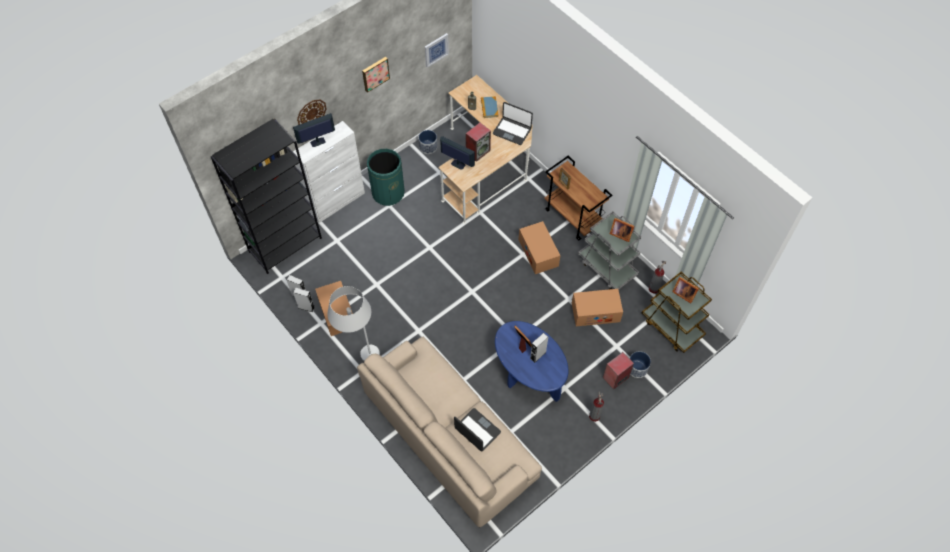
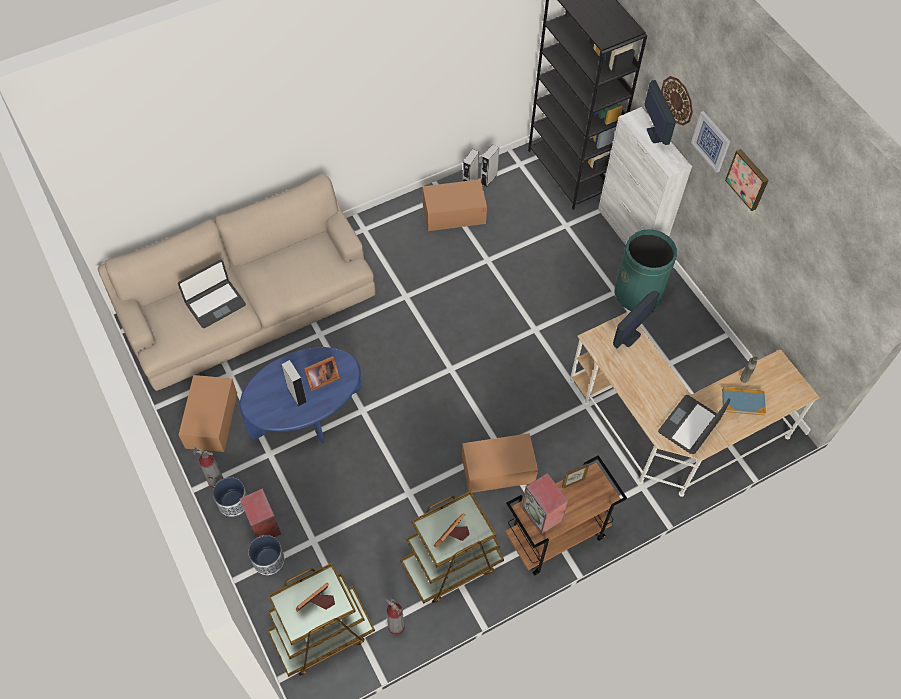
camera: 100 degrees right, 0 degrees up
white floor lamp [327,286,380,361] -> none
planter [419,130,437,154] -> planter moved to [213,477,247,517]
picture [425,33,449,68] -> picture moved to [691,111,730,173]
speaker [466,123,491,162] -> speaker moved to [521,473,569,535]
cardboard box [572,289,623,326] -> cardboard box moved to [179,375,237,452]
grey cart [578,211,641,290] -> brown cart [400,491,504,604]

